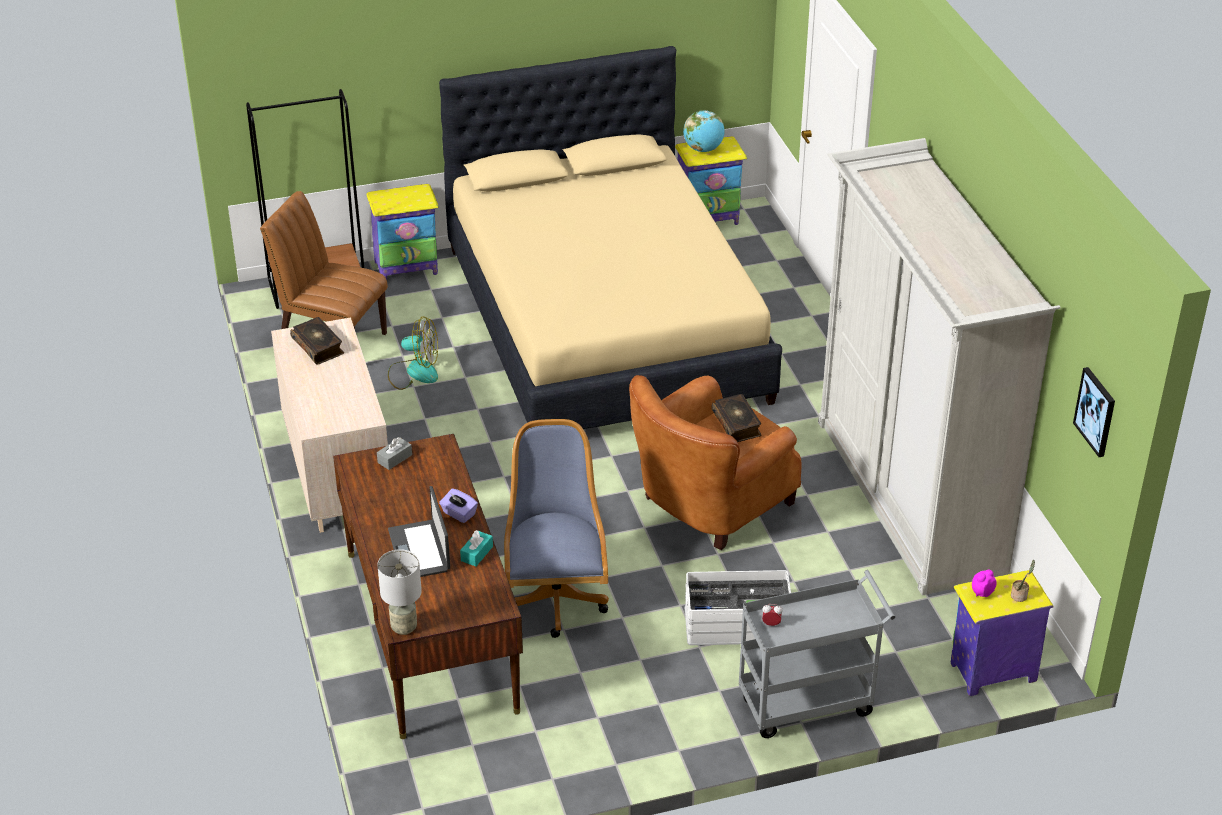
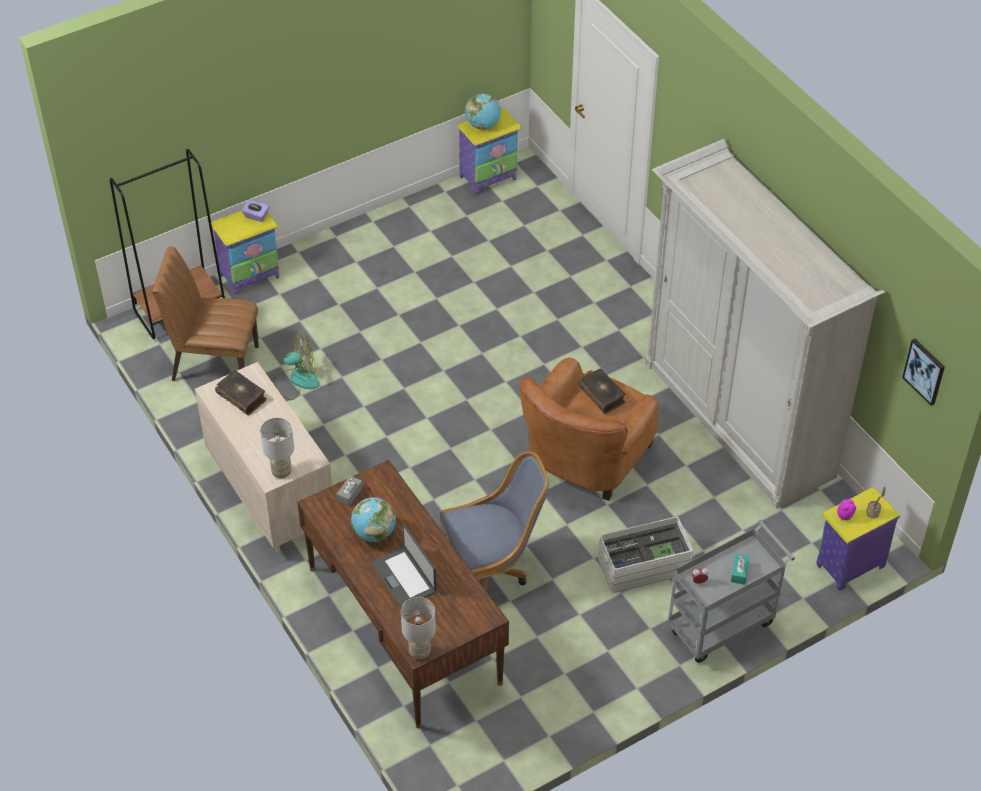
camera: 15 degrees left, 10 degrees up
beige bed [439,46,782,429] -> none
purple tissue box [439,489,478,523] -> purple tissue box moved to [242,200,269,222]
turquoise tissue box [460,530,493,566] -> turquoise tissue box moved to [731,554,750,585]
blue office chair [504,419,609,638] -> blue office chair turned 90 degrees clockwise [440,451,549,591]
none -> grey table lamp [260,418,294,478]
none -> globe [351,497,396,542]

